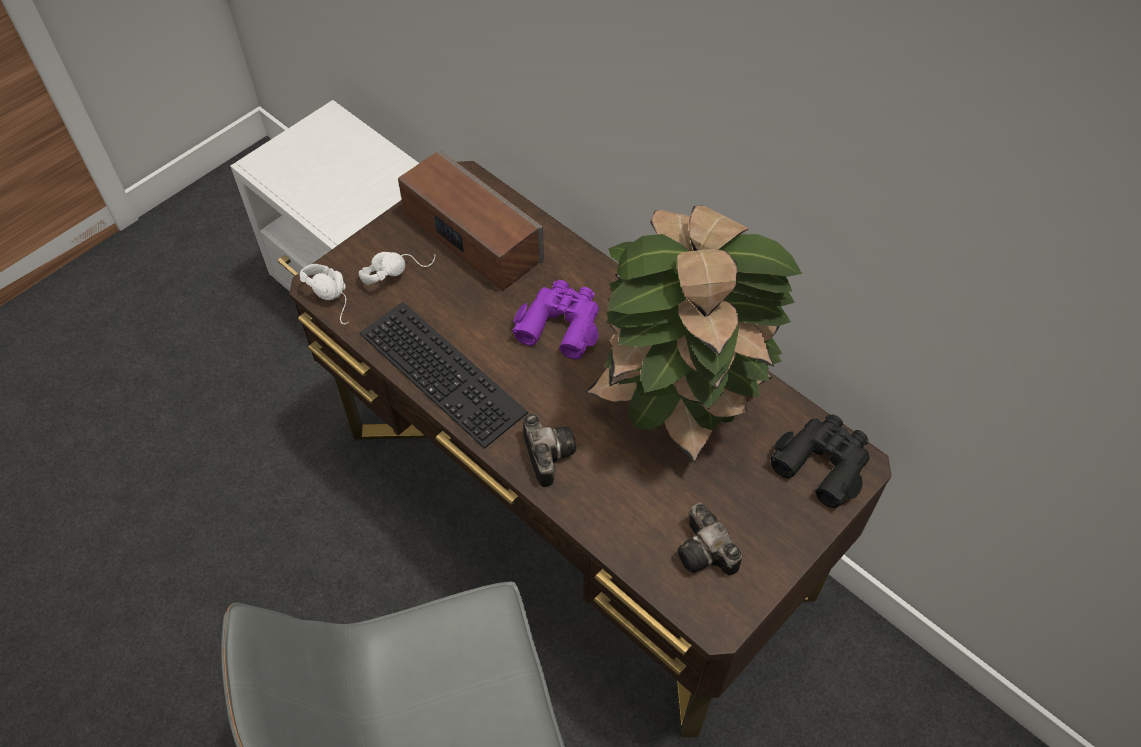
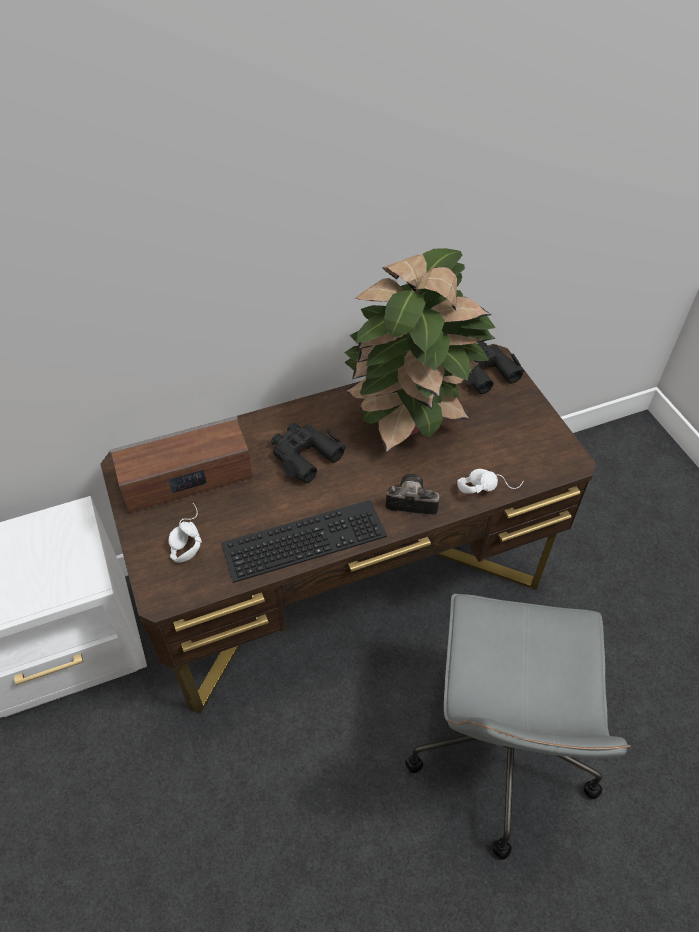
camera: 65 degrees left, 5 degrees down
white headphones [299,264,349,324] -> white headphones moved to [457,469,524,493]
purple binoculars [512,280,599,360] -> black binoculars [271,423,345,483]
camera [678,502,742,576] -> none

